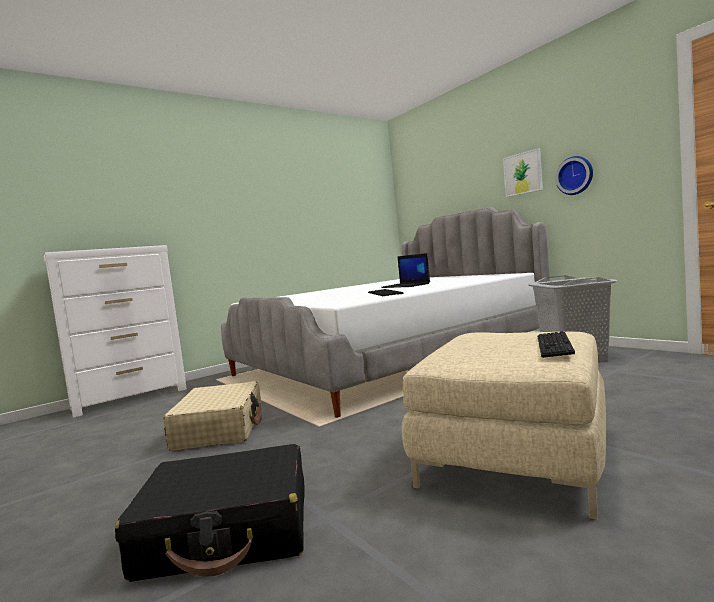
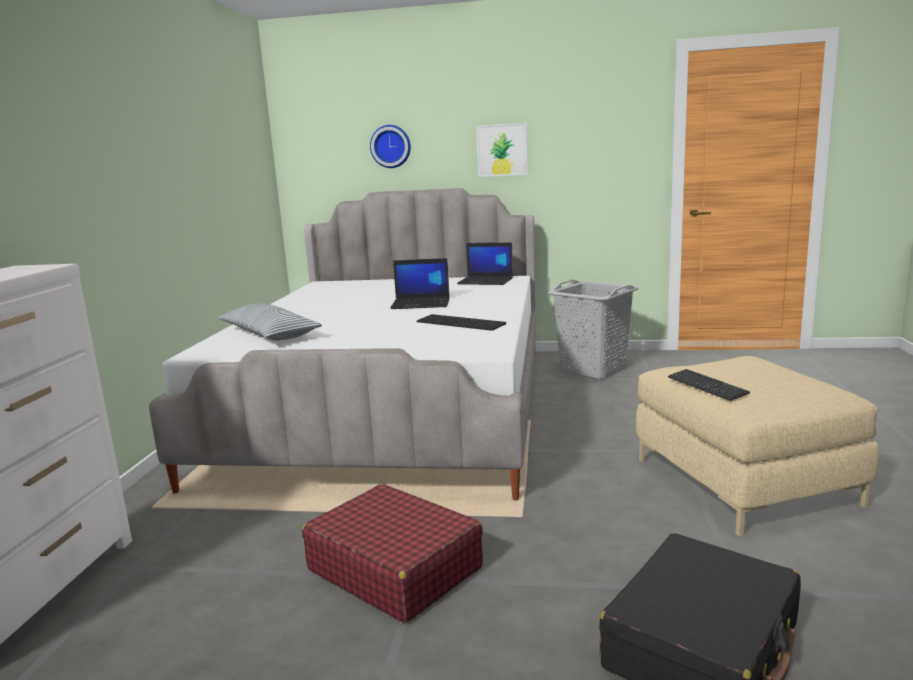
camera: 45 degrees left, 10 degrees up
beige suitcase [163,381,262,451] -> red suitcase [302,484,483,623]
keyboard [537,331,575,358] -> keyboard moved to [668,369,750,401]
wall clock [556,156,593,195] -> wall clock moved to [370,125,411,168]
none -> pillow [217,303,322,341]
none -> laptop [457,243,513,285]

